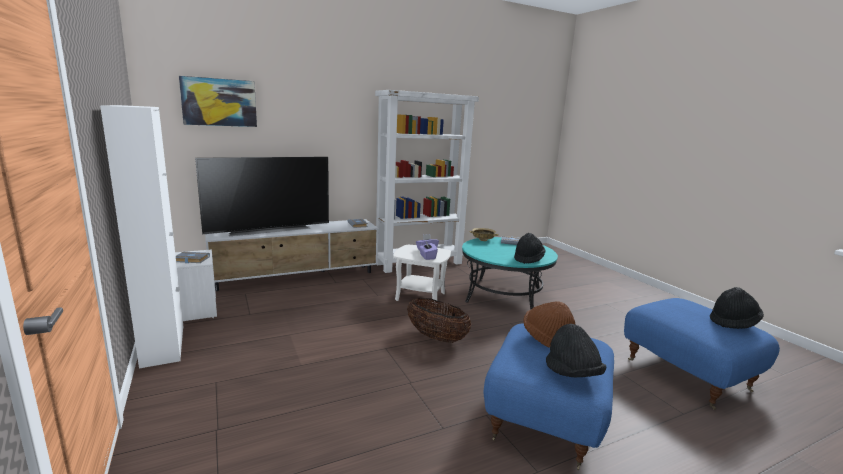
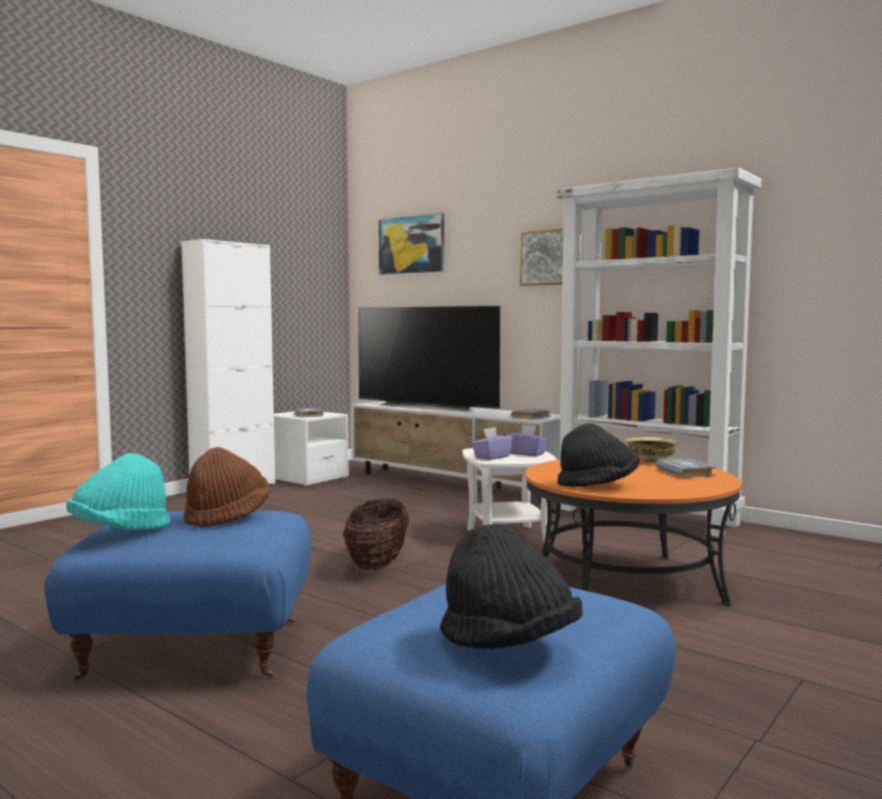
camera: 65 degrees right, 10 degrees down
turquoise coffee table [462,237,558,309] -> orange coffee table [525,458,742,606]
black hat [546,324,607,378] -> turquoise hat [66,453,171,530]
none -> picture [520,228,563,286]

